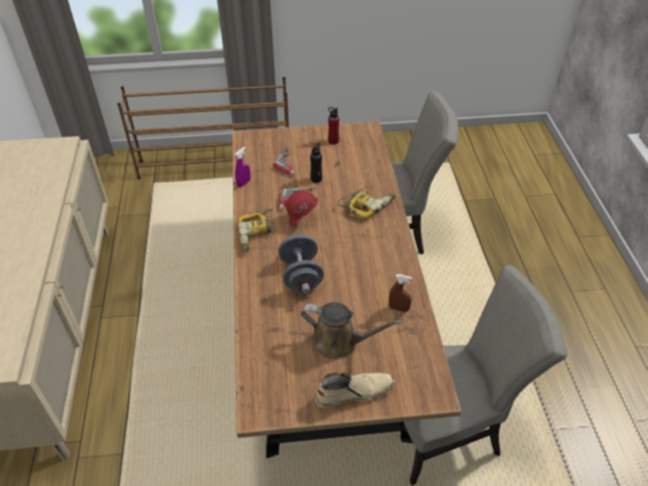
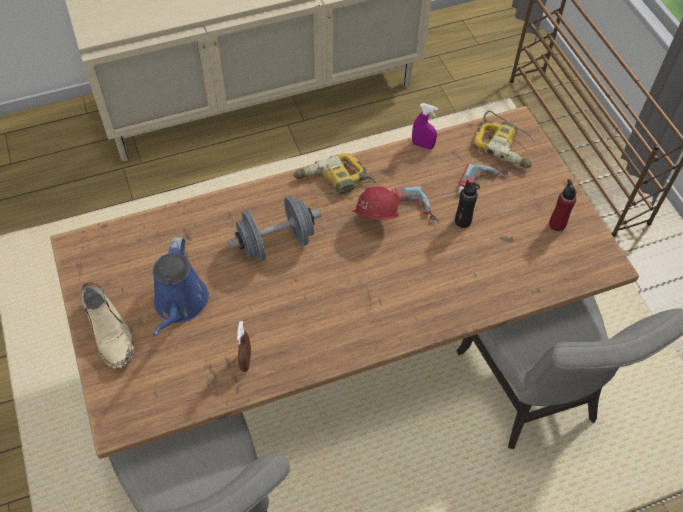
camera: 75 degrees right, 10 degrees up
brown watering can [301,302,402,360] -> blue watering can [153,237,209,336]
power drill [337,186,396,218] -> power drill moved to [474,111,535,168]

